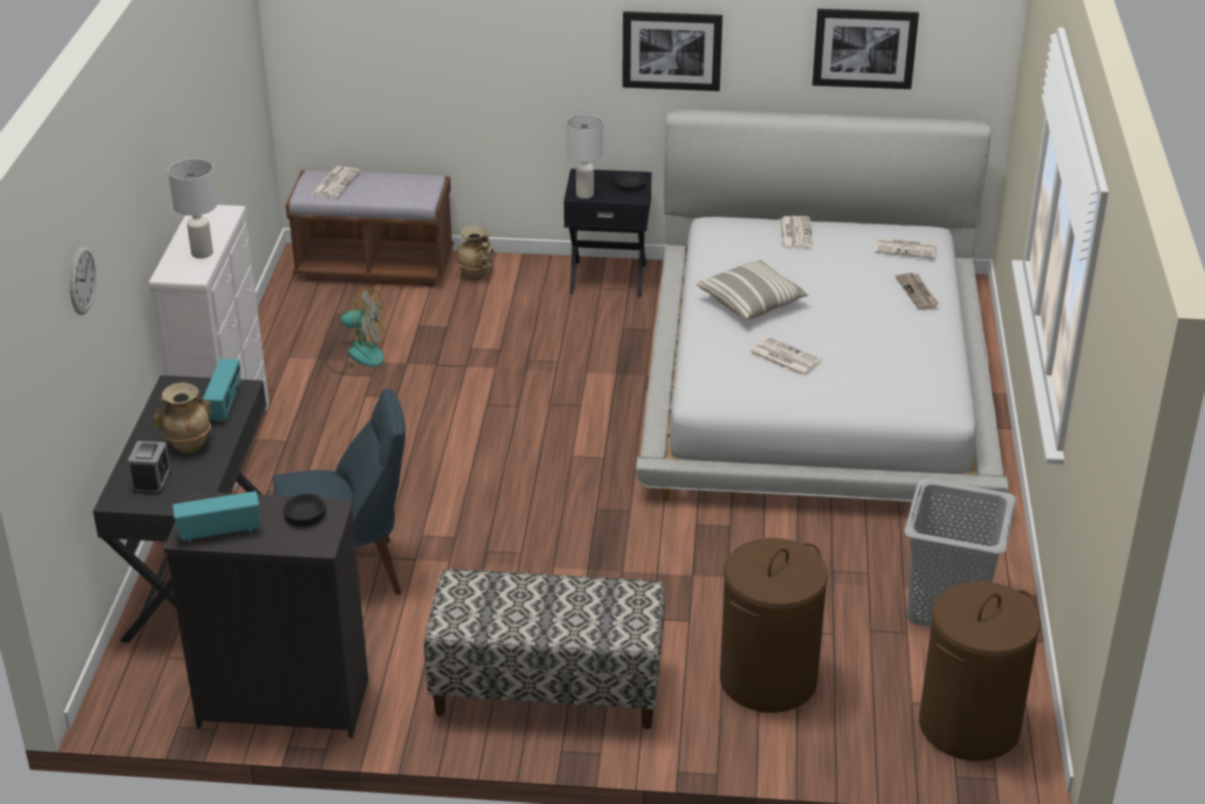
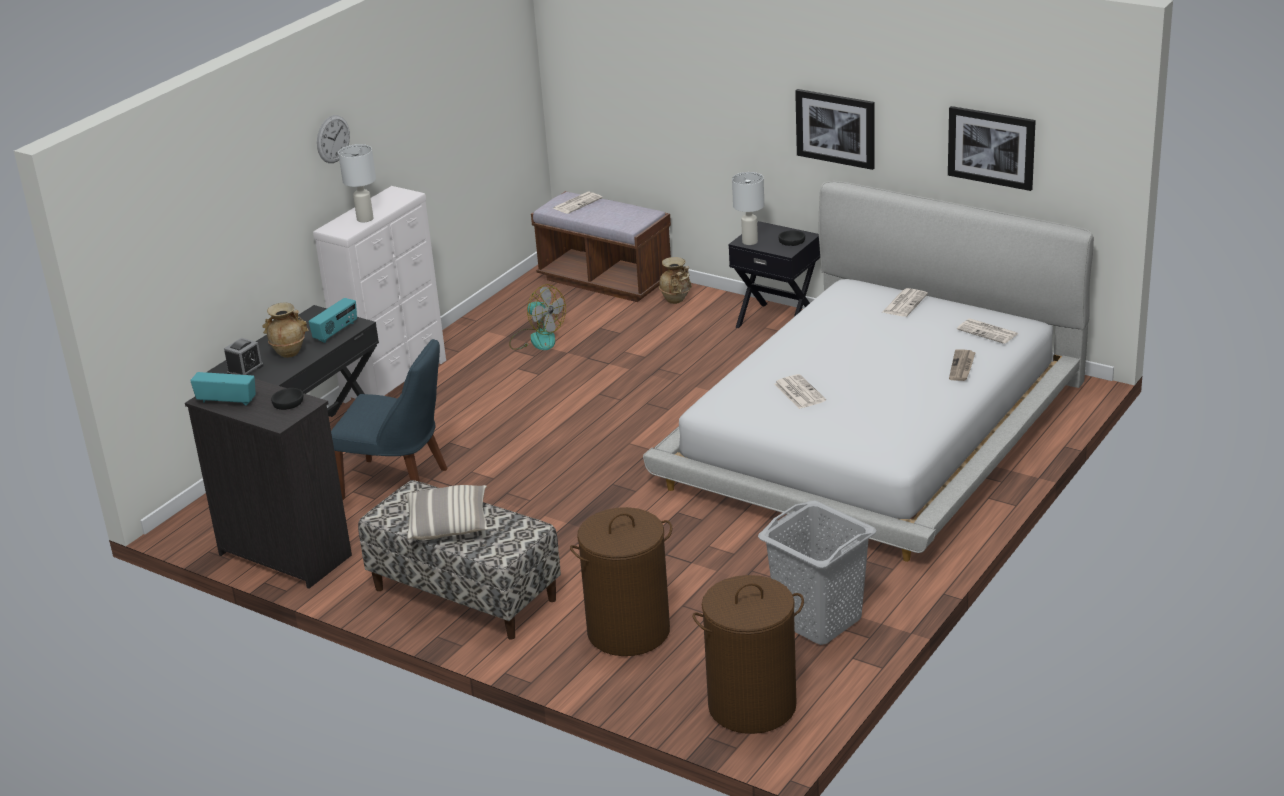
camera: 30 degrees right, 5 degrees down
wall clock [70,245,96,315] -> wall clock moved to [317,115,350,163]
pillow [696,260,810,320] -> pillow moved to [406,485,488,540]

